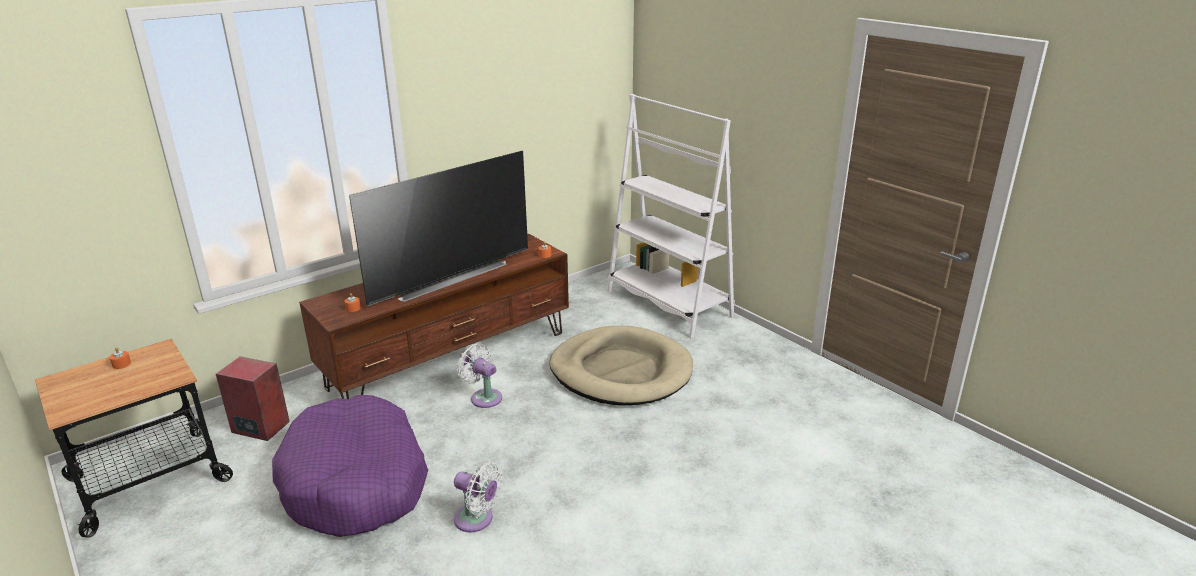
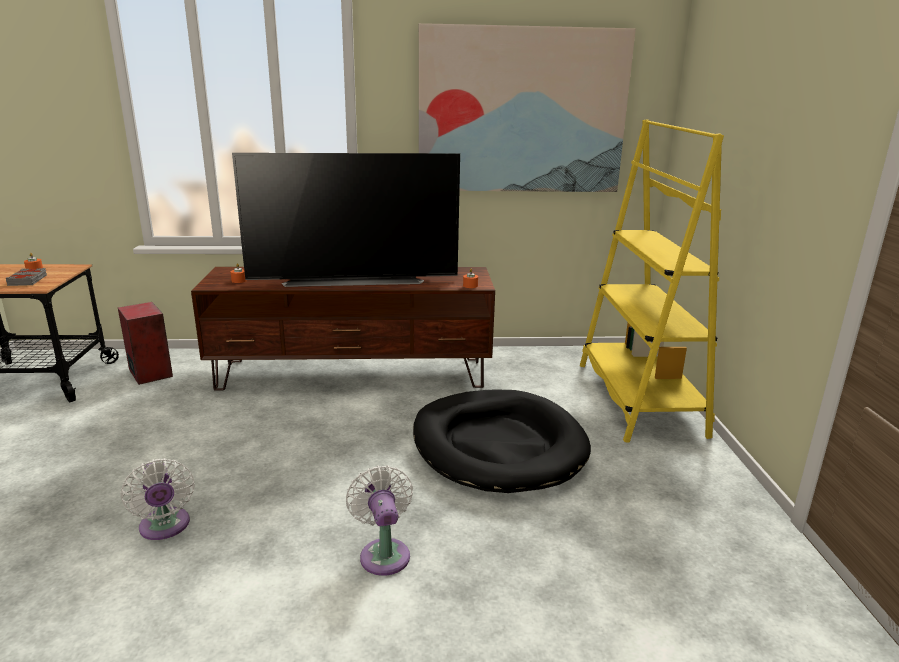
camera: 35 degrees right, 5 degrees down
purple dog bed [272,395,428,537] -> none
white fan [457,343,502,408] -> white fan moved to [346,465,413,576]
beige dog bed [550,326,693,405] -> black dog bed [413,389,591,493]
white bookcase [607,94,735,338] -> yellow bookcase [580,119,724,443]
none -> grey book [6,268,47,286]
none -> picture [419,23,636,192]

